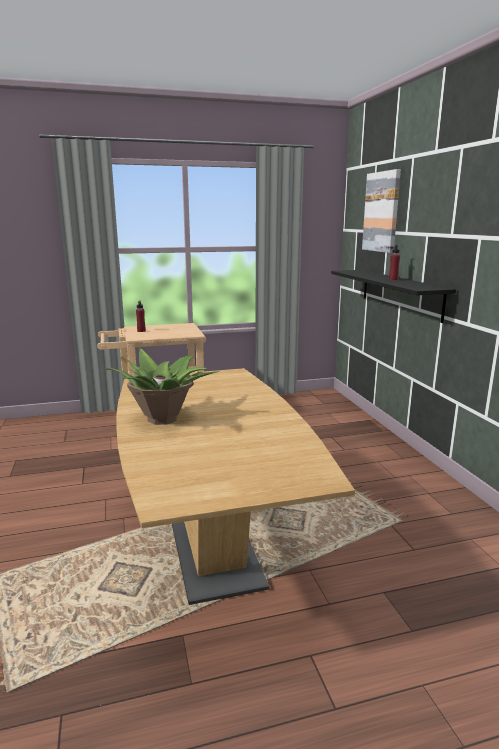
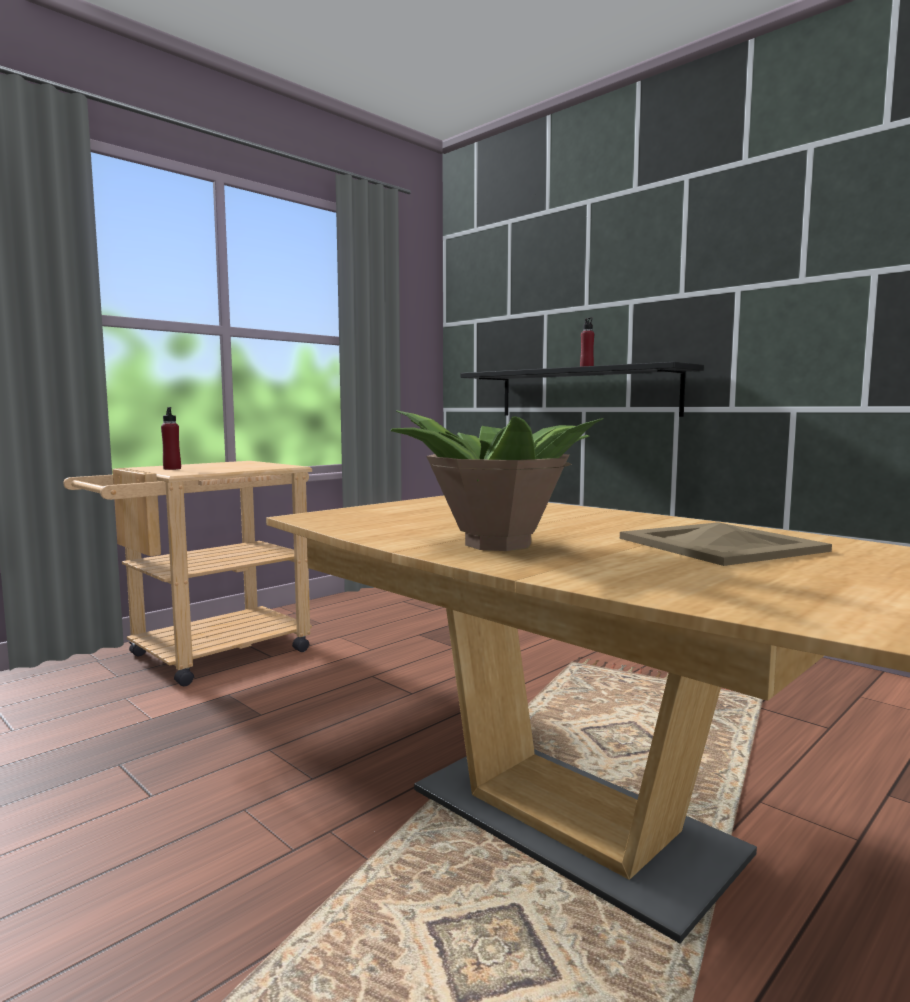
camera: 30 degrees left, 10 degrees down
picture [362,169,401,253] -> none
none -> beige tray [620,522,832,566]

